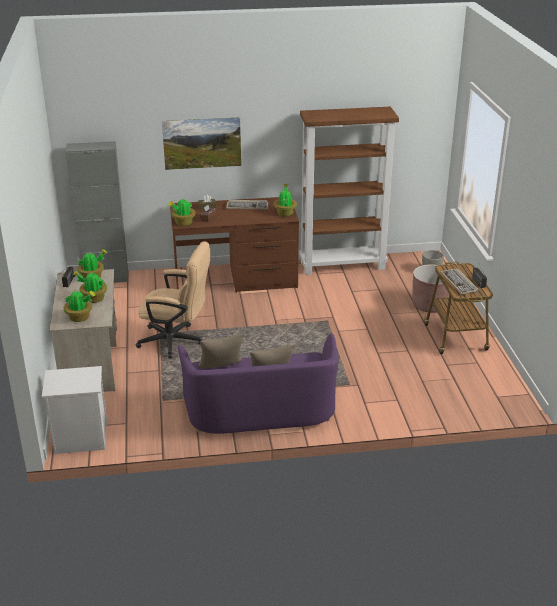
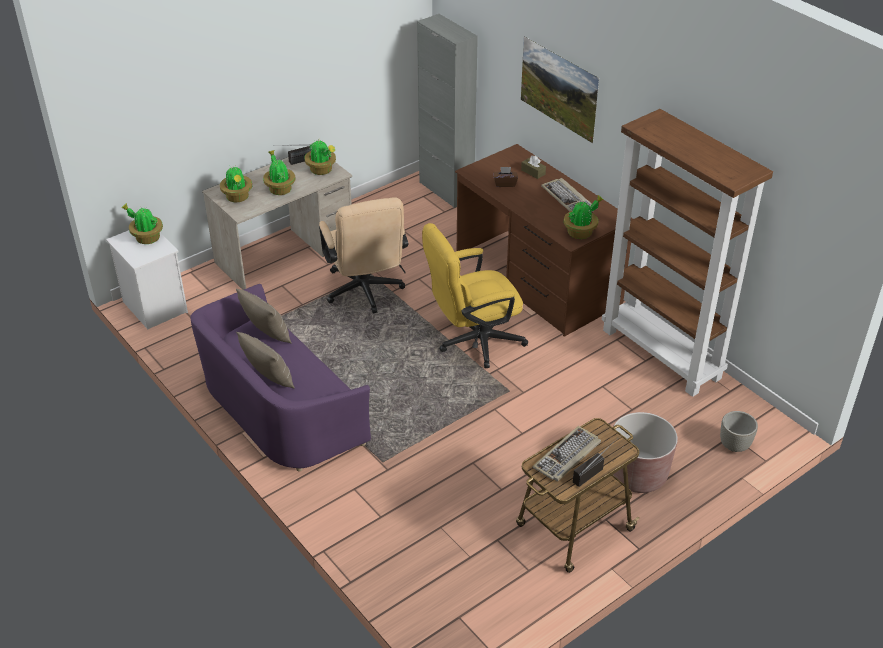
camera: 60 degrees right, 10 degrees up
potted plant [168,199,196,226] -> potted plant moved to [121,203,163,244]
none -> yellow office chair [422,223,528,368]

